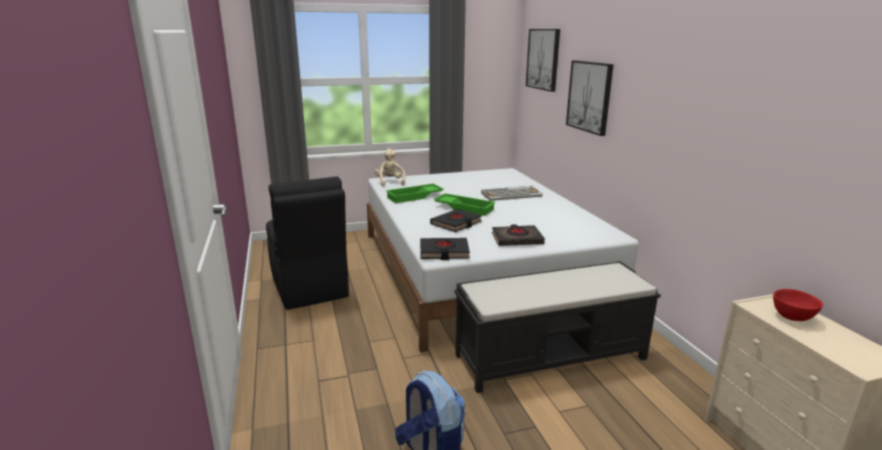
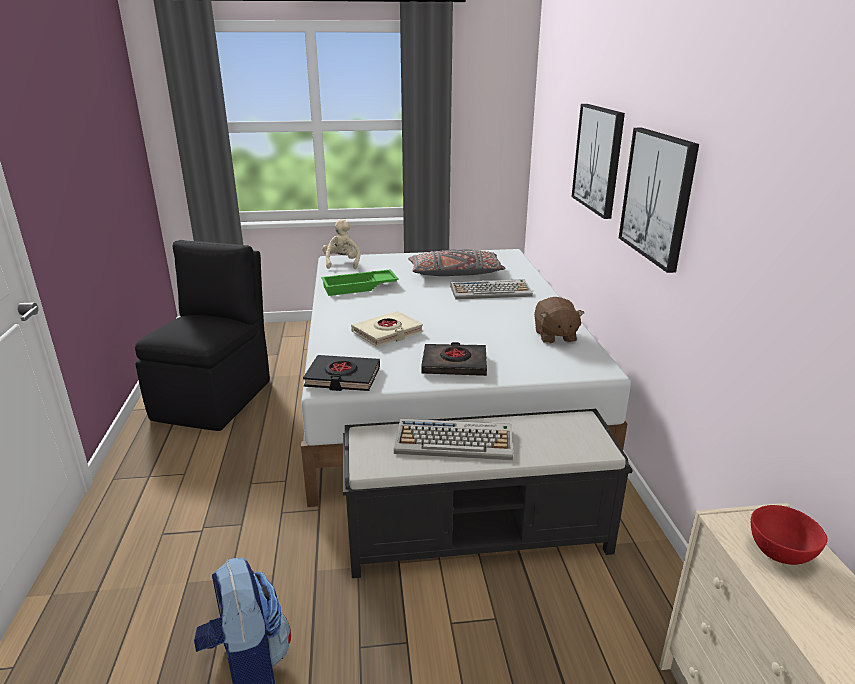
camera: 10 degrees right, 5 degrees up
black chair [266,176,349,310] -> black chair turned 150 degrees counterclockwise [135,240,270,431]
black book [430,209,482,232] -> beige book [351,311,423,347]
green tray [433,193,496,216] -> none
picture [526,29,560,92] -> picture moved to [619,128,699,273]
none -> keyboard [394,419,513,460]
none -> grey pillow [408,249,505,276]
none -> brown plush toy [534,297,584,344]

